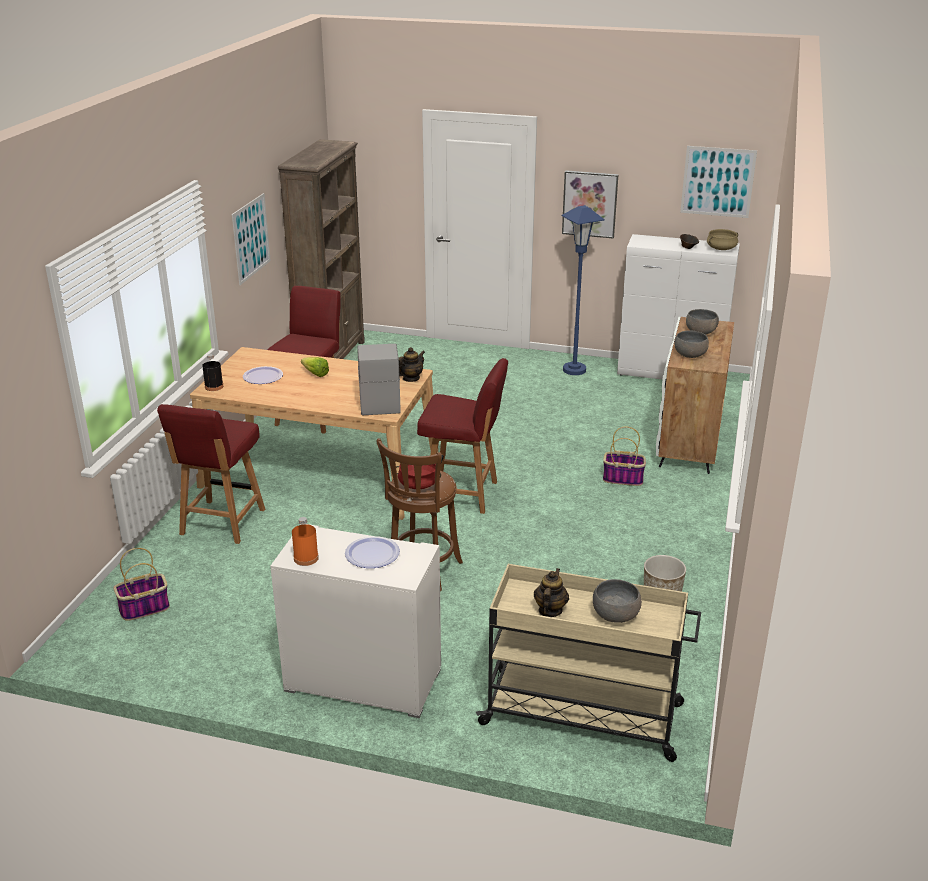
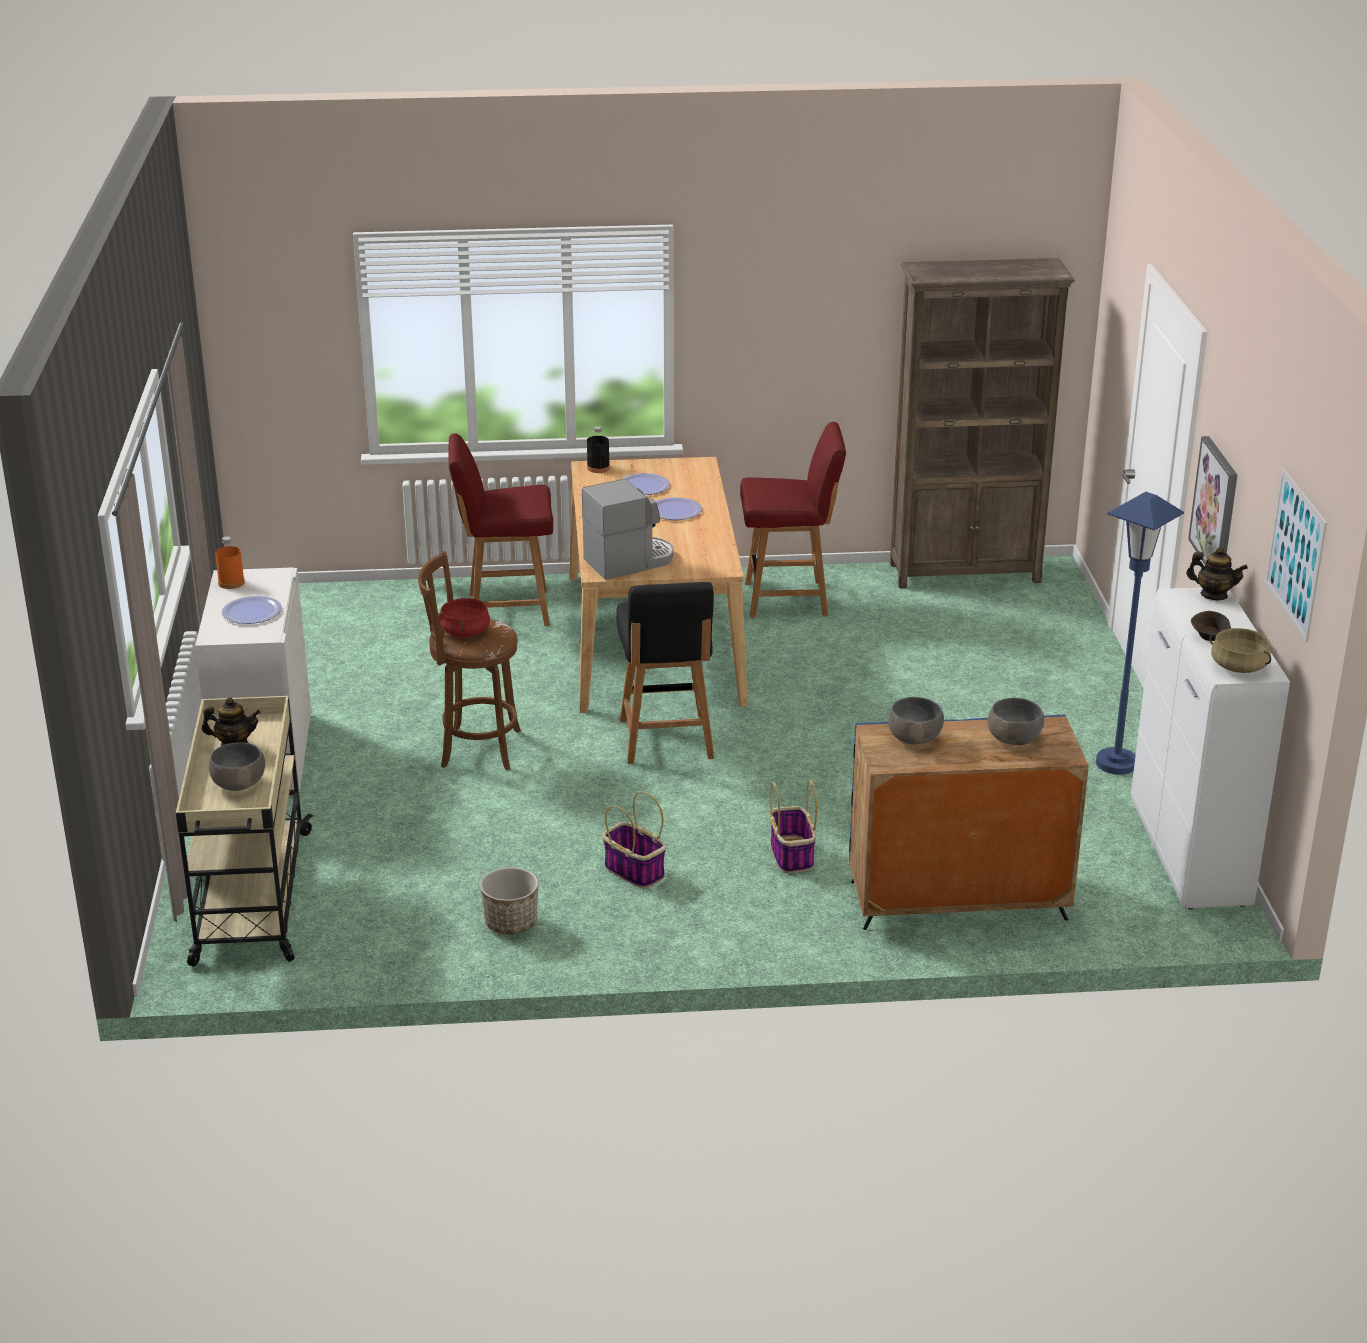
camera: 70 degrees right, 0 degrees up
basket [114,548,170,621] -> basket moved to [602,791,666,888]
picture [232,193,271,285] -> none
lettuce [301,357,329,377] -> plate [656,497,702,520]
teapot [399,347,425,382] -> teapot moved to [1186,547,1248,600]
red chair [417,358,508,514] -> black chair [616,582,714,764]
white cabinet [656,317,734,474] -> blue cabinet [849,714,1089,930]

